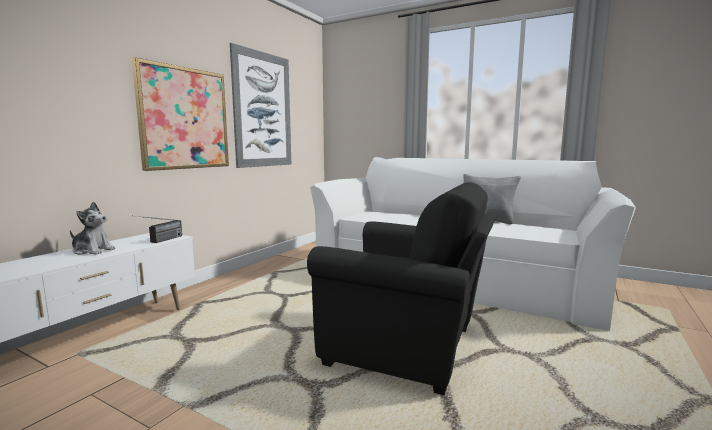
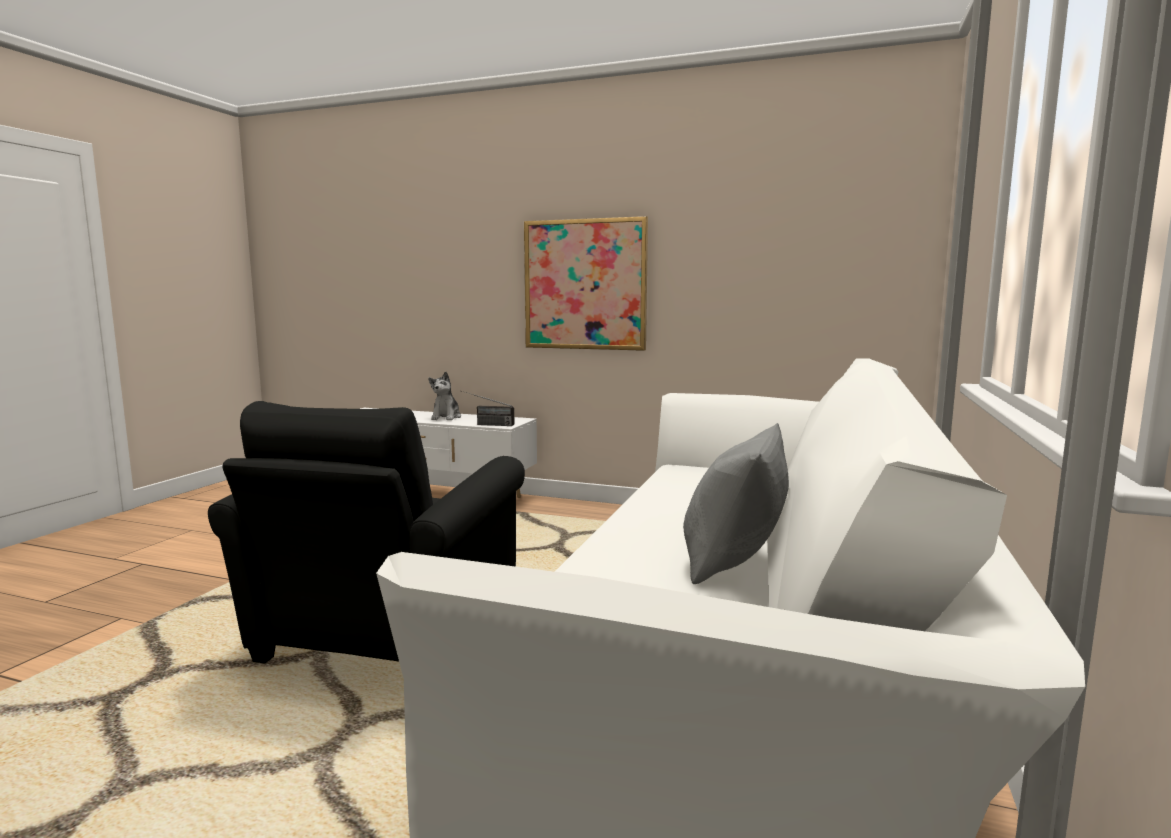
camera: 80 degrees right, 0 degrees up
picture [230,43,291,168] -> none

